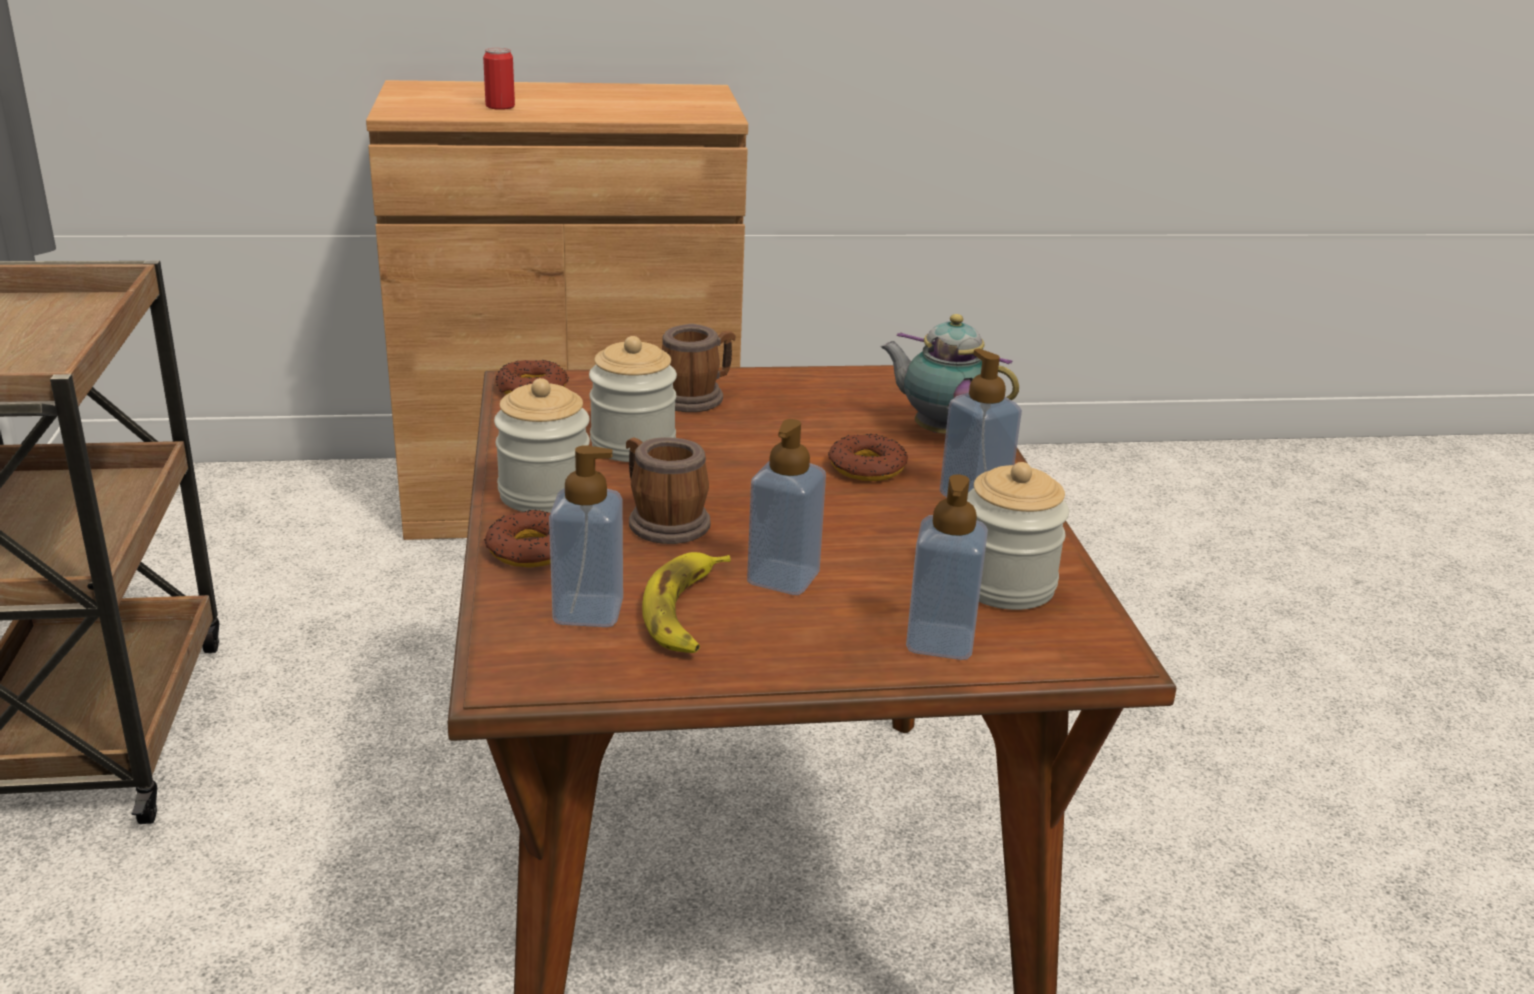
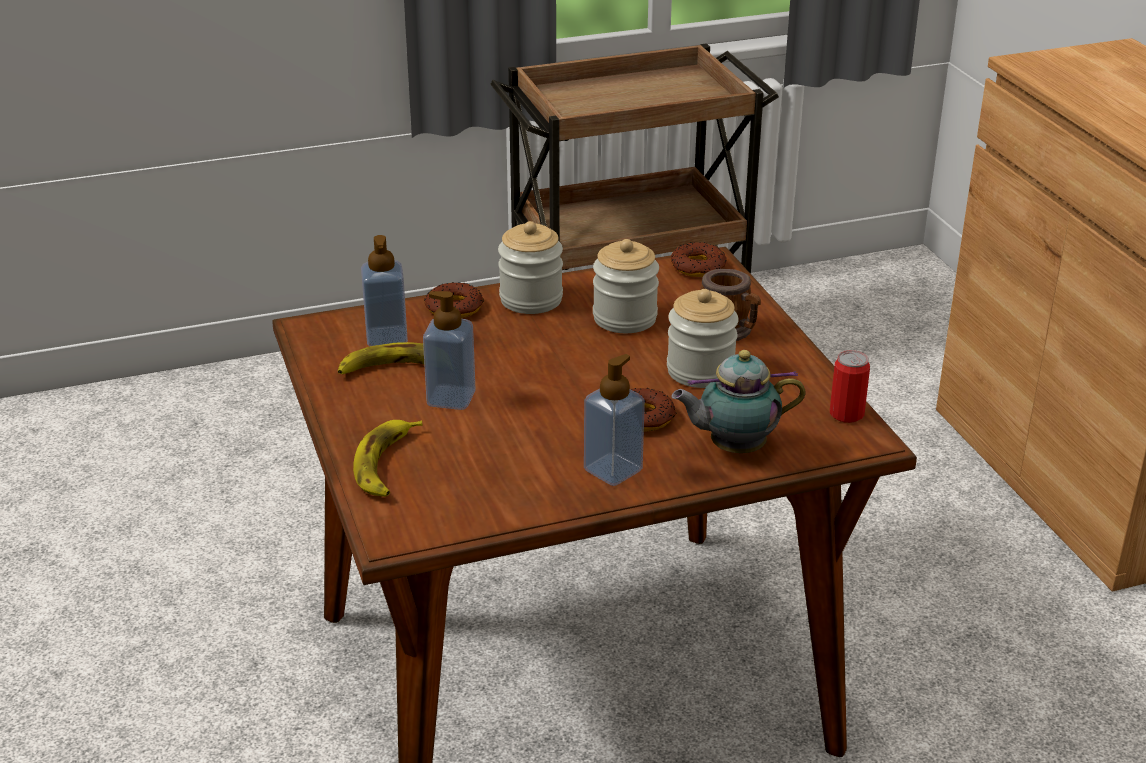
camera: 80 degrees right, 5 degrees up
can [483,48,515,110] -> can moved to [830,350,870,423]
mug [626,437,710,544] -> none
teapot [880,314,1019,434] -> teapot turned 120 degrees counterclockwise [672,350,805,453]
soap dispenser [906,474,988,660] -> banana [353,420,422,497]
jar [967,462,1069,610] -> jar moved to [667,289,739,388]

